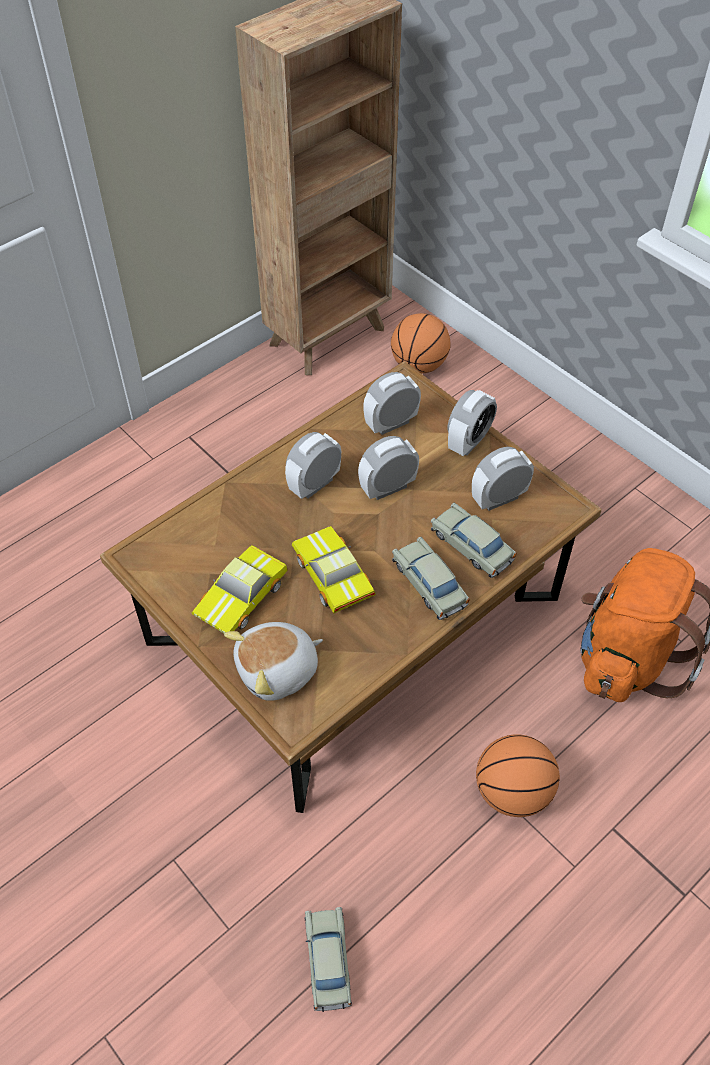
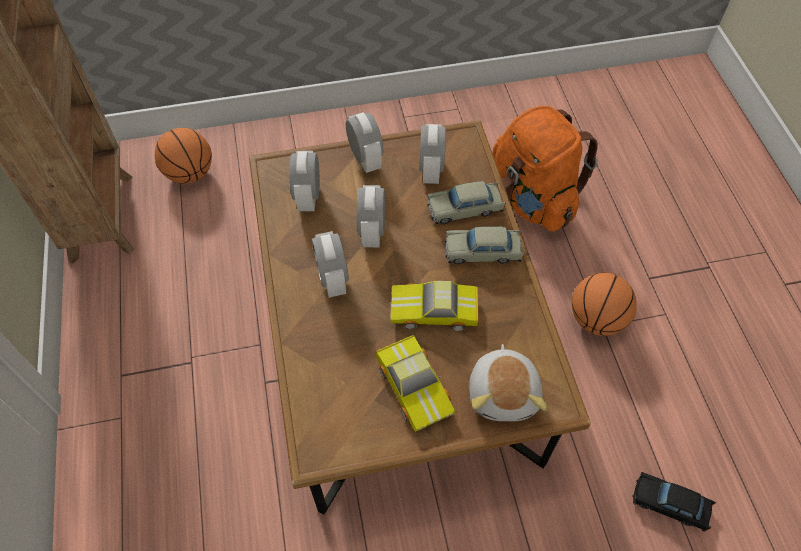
camera: 60 degrees left, 5 degrees up
beige toy car [305,907,352,1012] -> black toy car [632,472,716,532]

